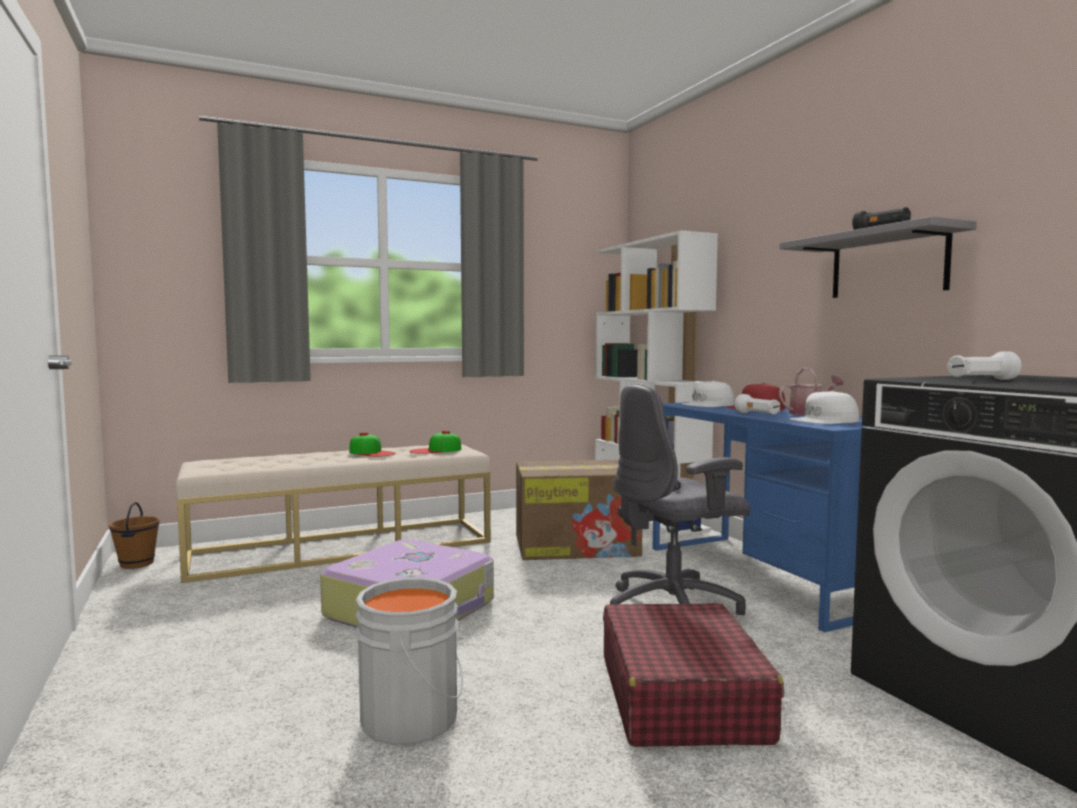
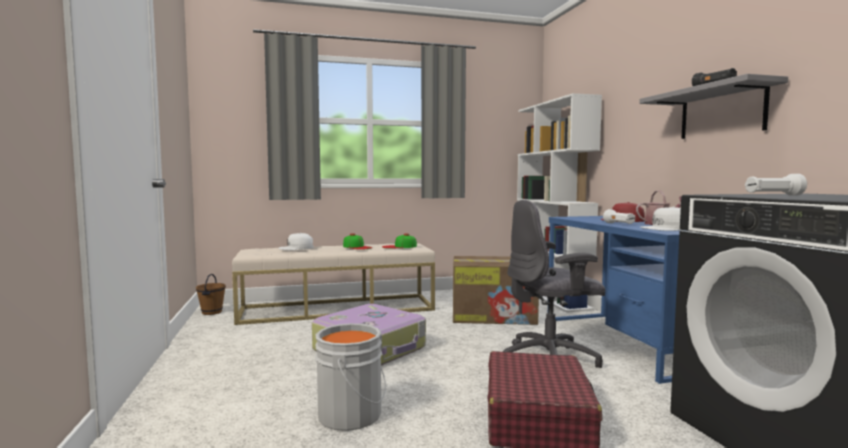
camera: 10 degrees right, 0 degrees up
white cap [682,381,734,407] -> white cap moved to [278,233,313,250]

